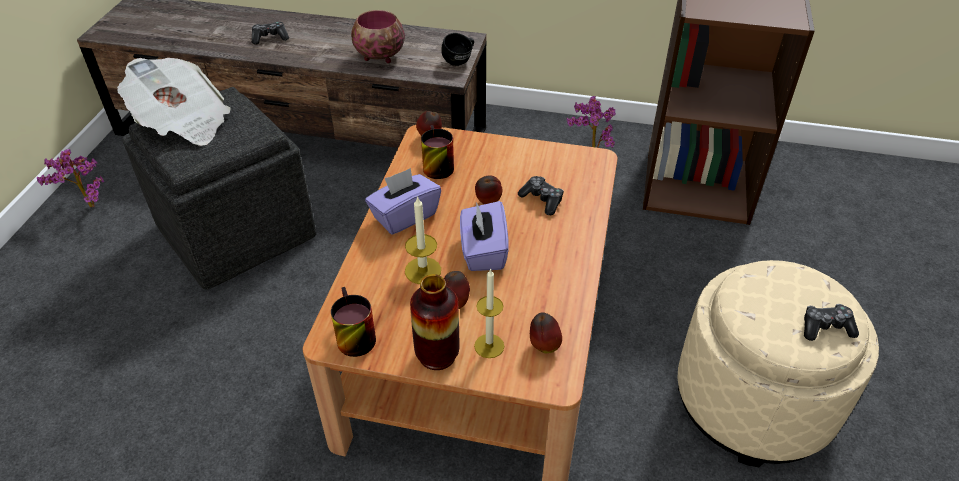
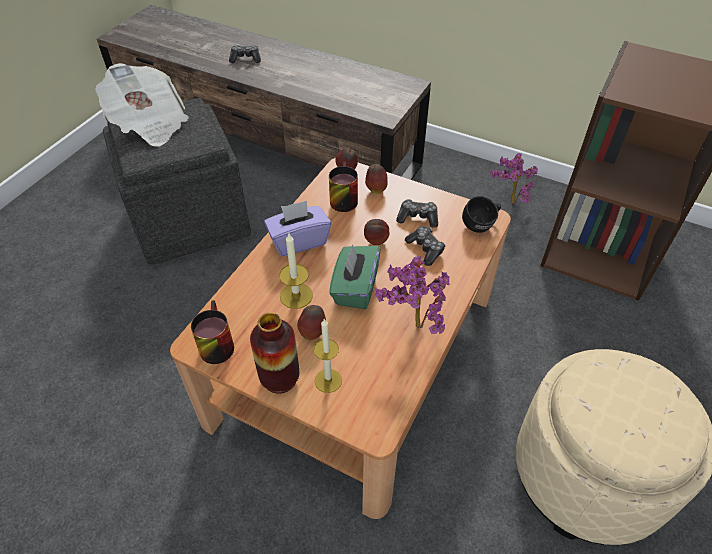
camera: 15 degrees right, 5 degrees up
potted plant [37,149,104,208] -> potted plant moved to [375,256,450,334]
bowl [351,10,405,63] -> none
black mug [442,33,474,66] -> black mug moved to [462,196,501,233]
purple tissue box [460,201,509,271] -> green tissue box [329,244,381,309]
apple [530,312,562,354] -> apple moved to [365,164,388,194]
game controller [804,304,859,341] -> game controller moved to [396,199,438,228]

